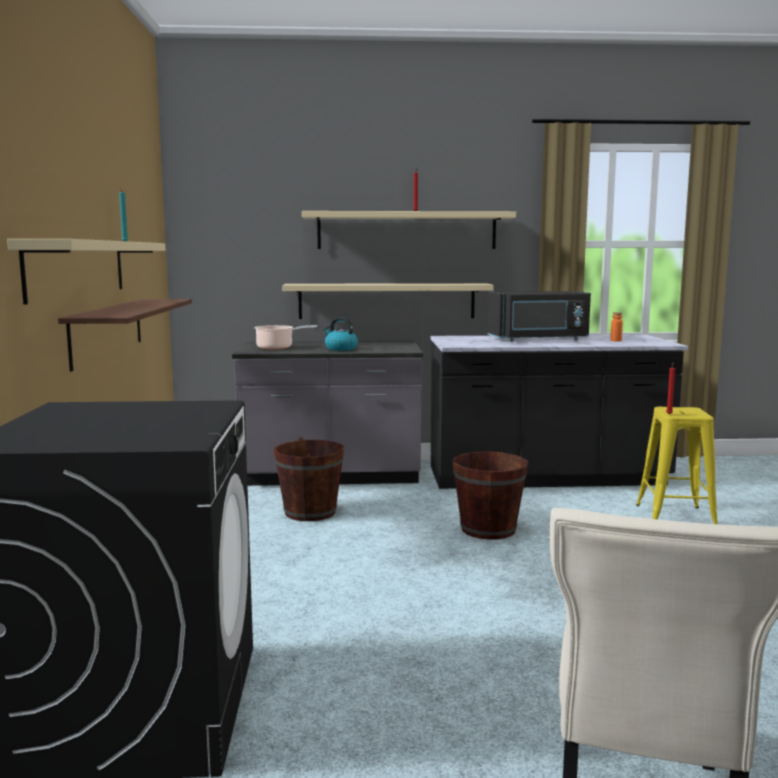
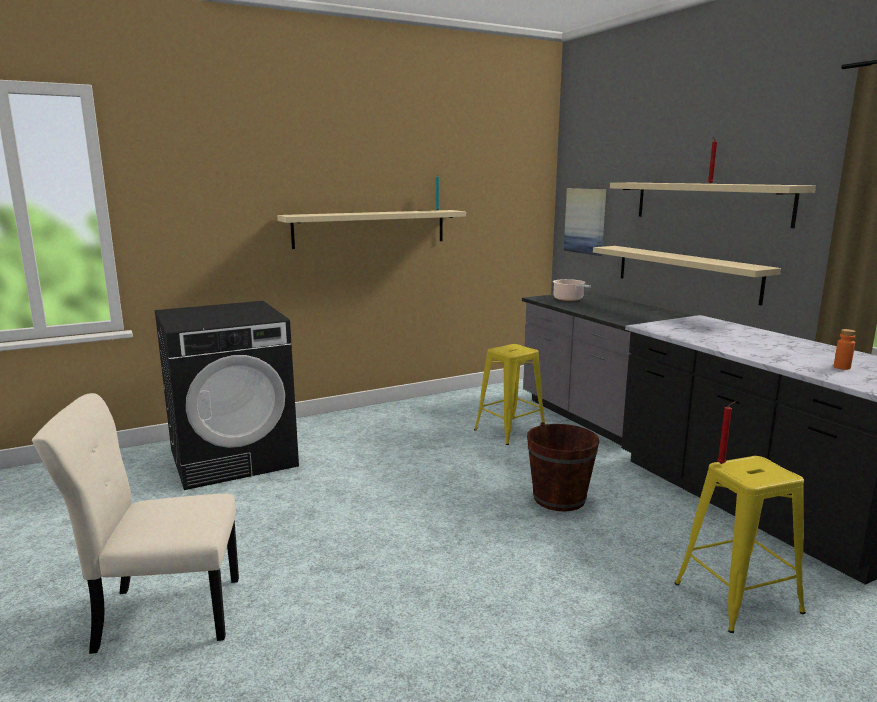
camera: 65 degrees right, 5 degrees up
shelf [58,299,192,372] -> none
brown bucket [274,437,344,521] -> yellow stool [474,344,545,445]
kettle [324,317,358,351] -> none
black microwave [488,291,591,341] -> none
none -> picture [564,188,606,256]

